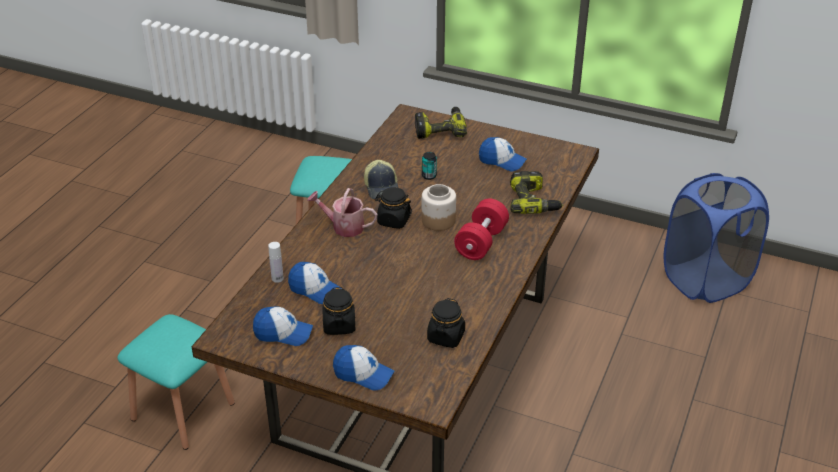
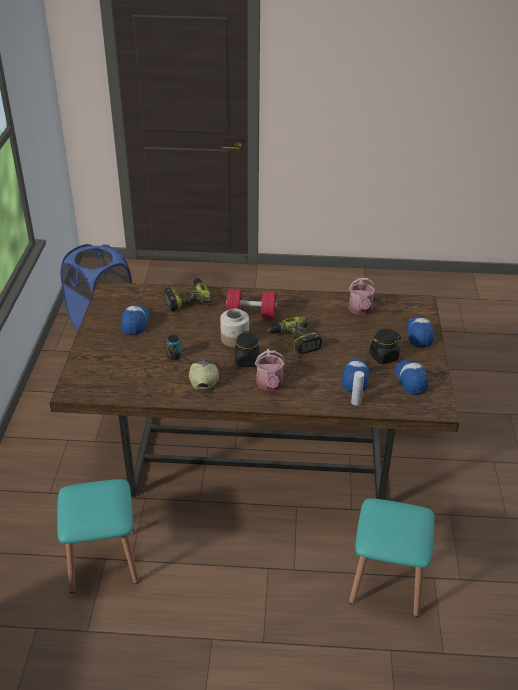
camera: 110 degrees left, 0 degrees up
cap [364,160,398,199] -> cap turned 60 degrees counterclockwise [189,359,219,389]
power drill [415,107,467,139] -> power drill moved to [268,316,322,354]
black jar [427,298,465,348] -> watering can [348,278,376,315]

